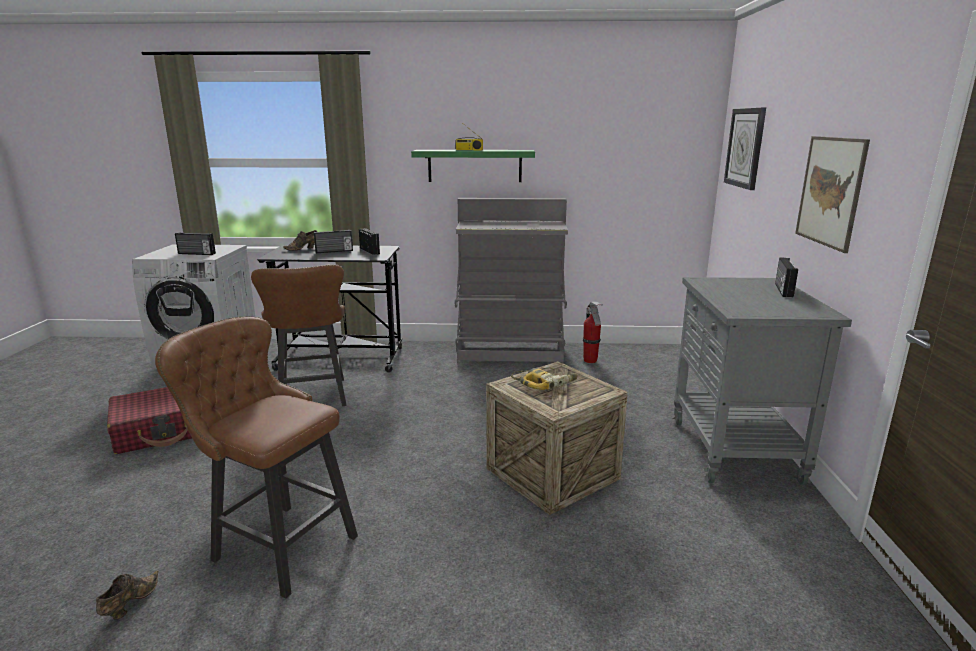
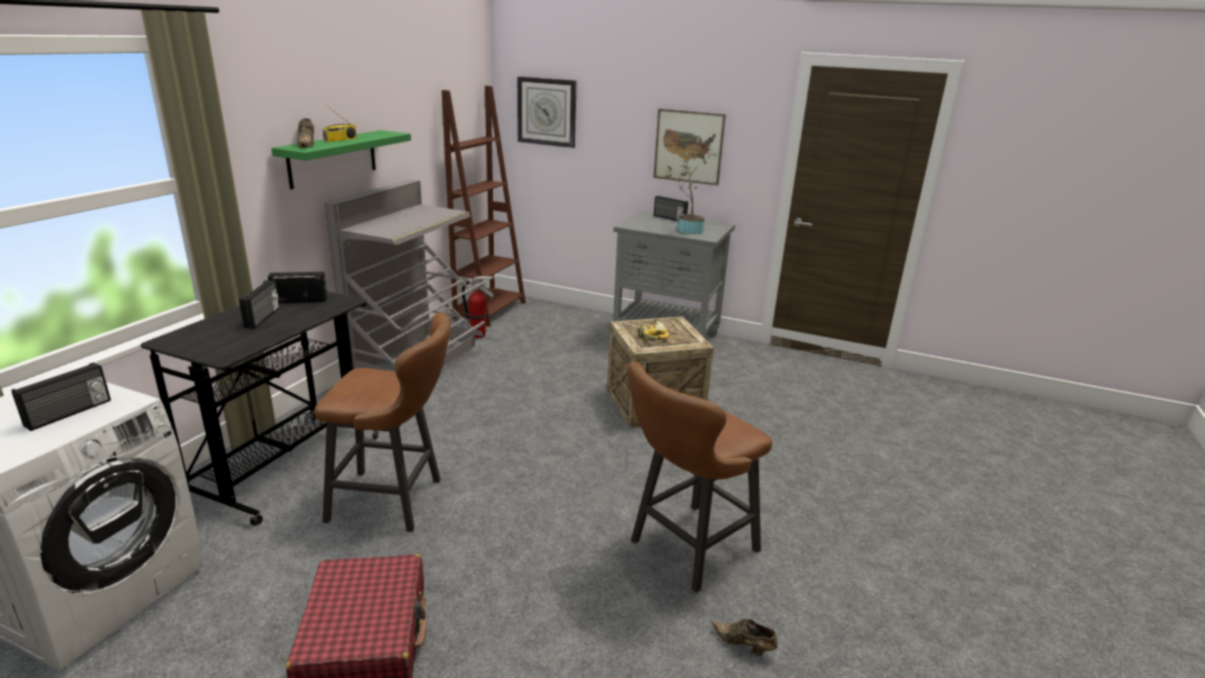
camera: 70 degrees left, 5 degrees up
brown shoe [283,230,317,250] -> brown shoe moved to [297,118,315,148]
none -> brown bookcase [442,86,526,327]
none -> potted plant [665,147,716,234]

